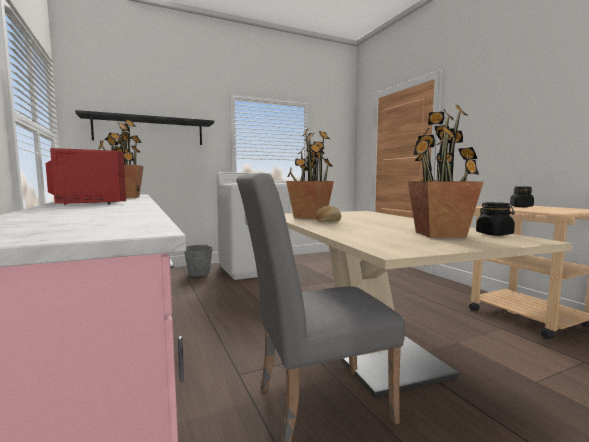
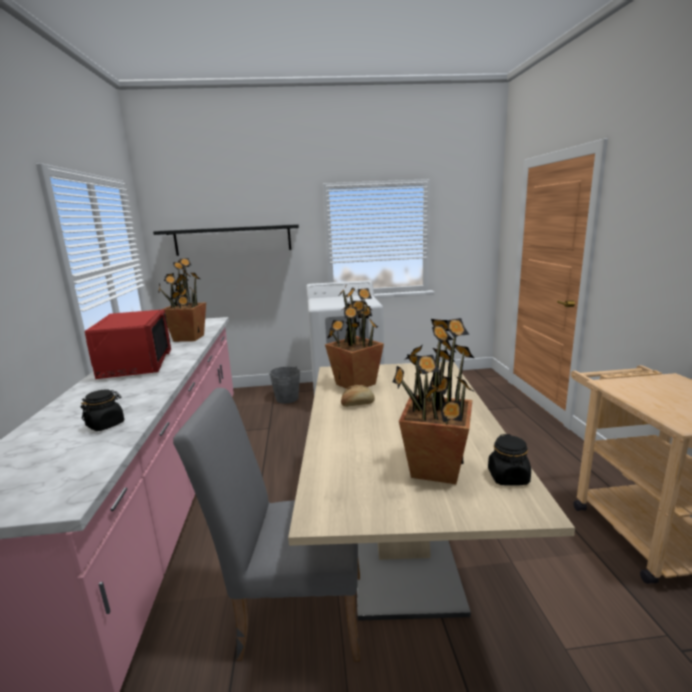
camera: 20 degrees right, 10 degrees up
black jar [510,187,534,207] -> black jar moved to [80,390,124,431]

